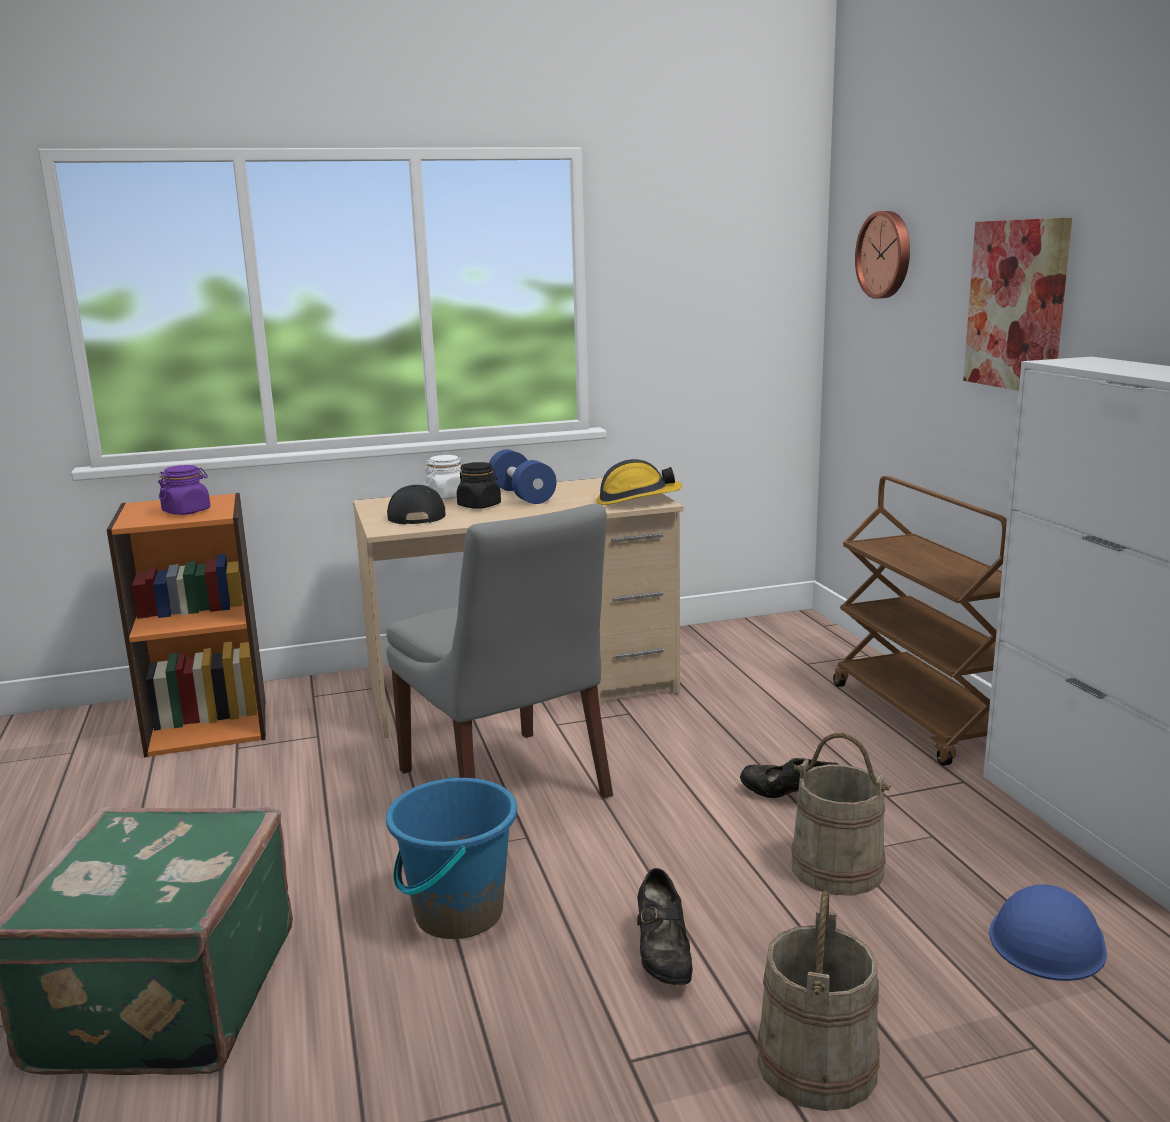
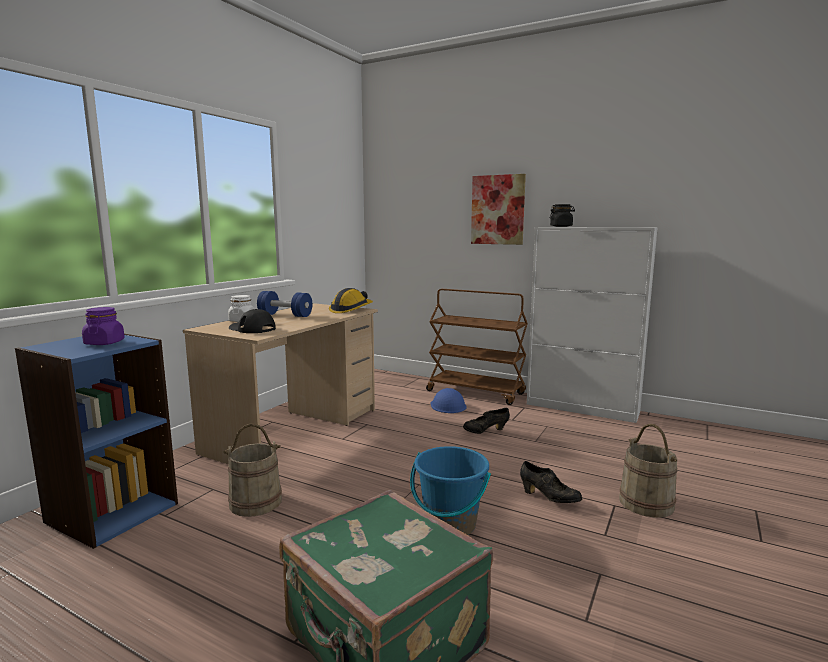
camera: 45 degrees left, 5 degrees down
orange bookcase [107,493,266,757] -> blue bookcase [15,334,178,549]
grey chair [387,504,613,798] -> none
black jar [457,462,501,509] -> black jar moved to [550,204,575,227]
beige bucket [791,733,891,896] -> beige bucket moved to [223,423,282,517]
wall clock [855,211,910,299] -> none
blue hard hat [989,885,1107,981] -> blue hard hat moved to [431,388,467,413]

